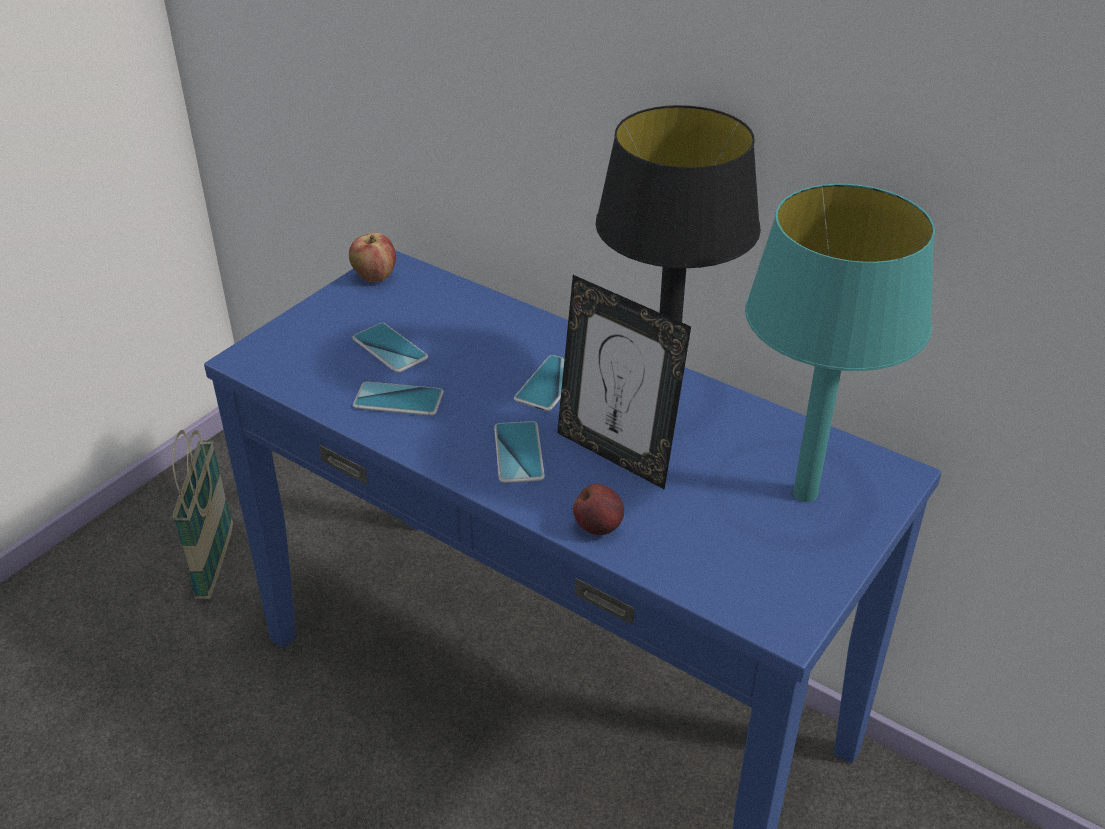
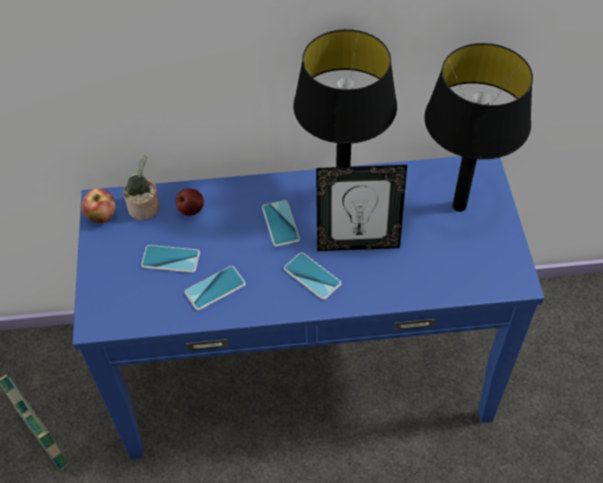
camera: 40 degrees left, 15 degrees up
apple [573,484,624,535] -> apple moved to [176,188,204,216]
turquoise table lamp [745,184,935,502] -> black table lamp [424,43,533,212]
none -> potted plant [123,156,160,221]

